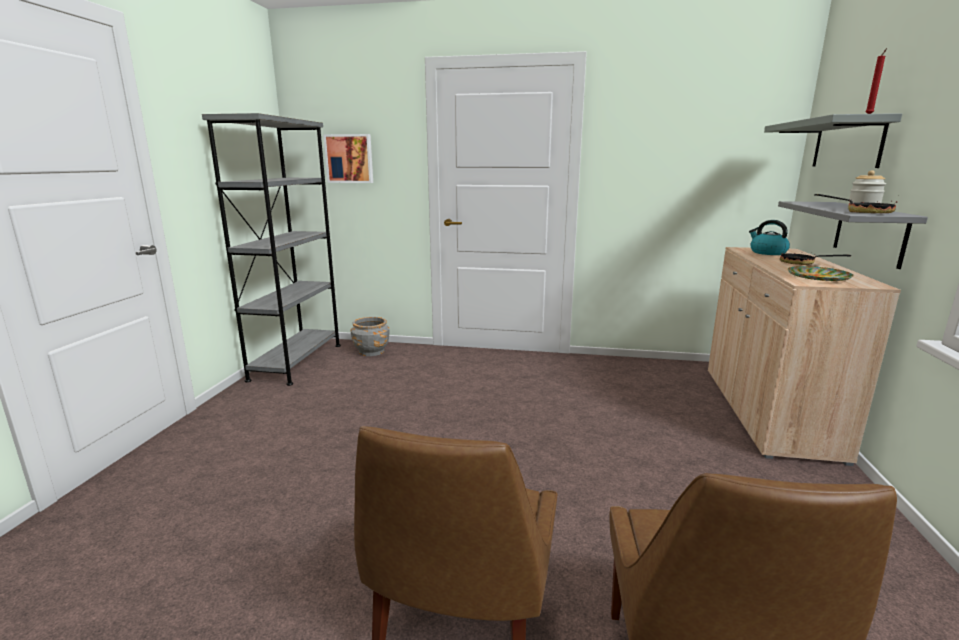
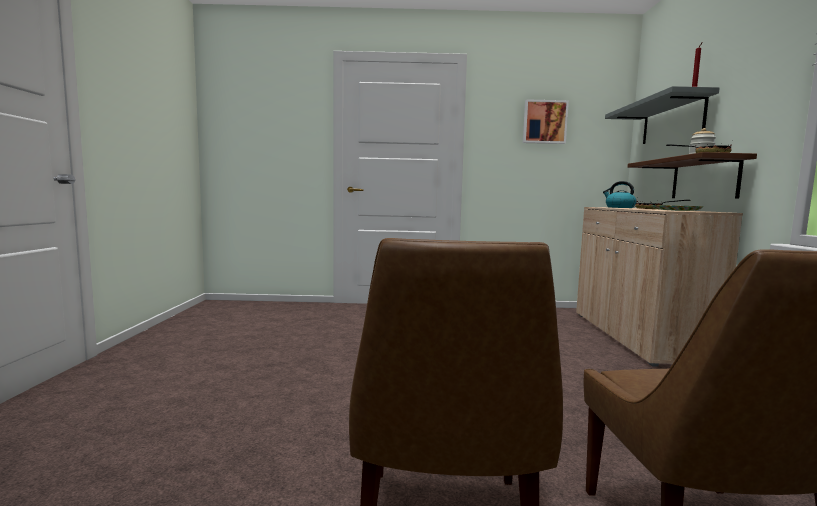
camera: 10 degrees left, 10 degrees down
grey bookcase [202,113,341,386] -> none
picture [323,134,373,183] -> picture moved to [523,99,569,144]
grey planter [351,317,390,356] -> none
grey shelf [778,201,928,269] -> brown shelf [628,152,757,198]

